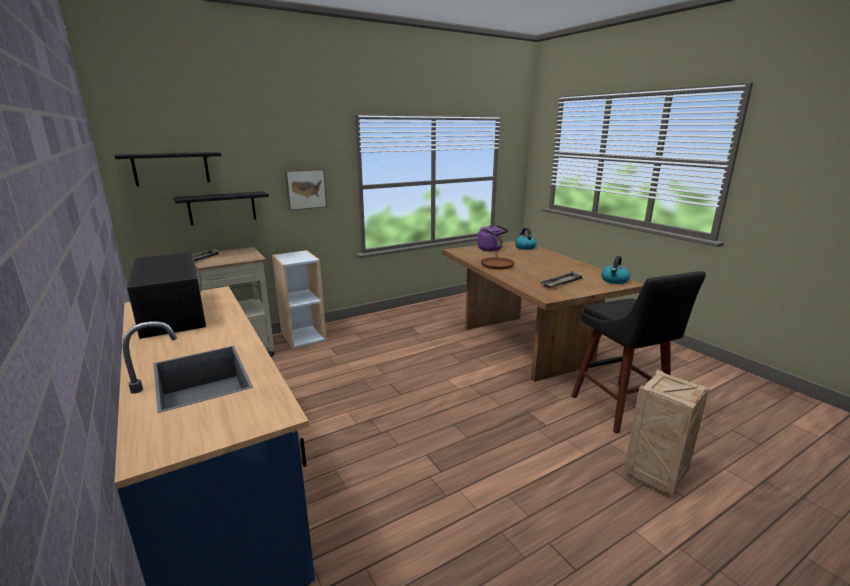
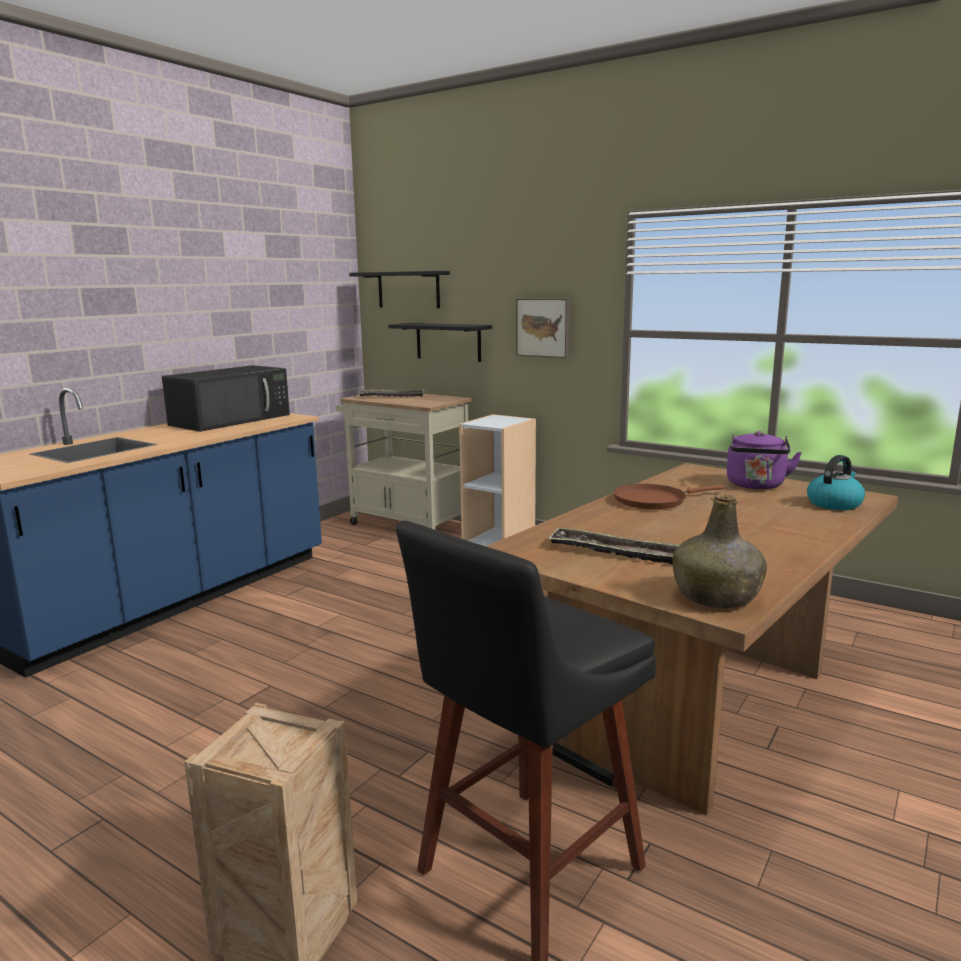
camera: 65 degrees right, 5 degrees down
kettle [601,256,630,284] -> green bottle [673,494,767,608]

